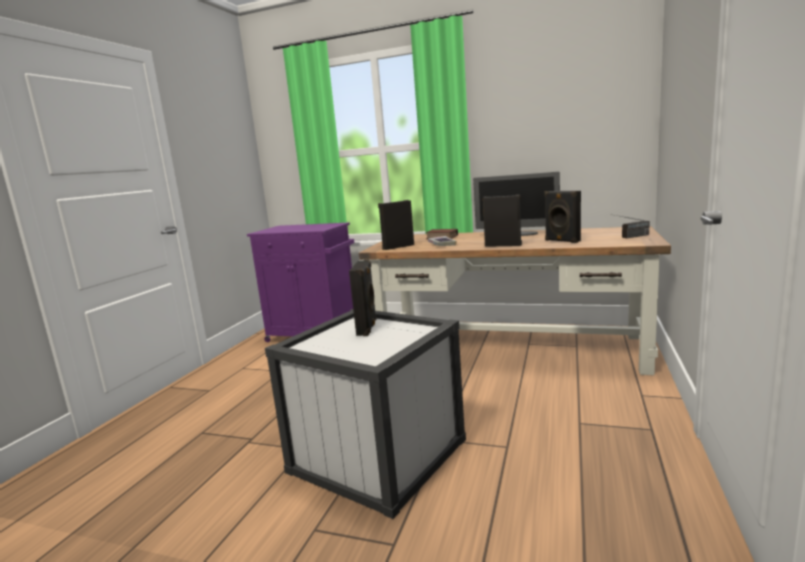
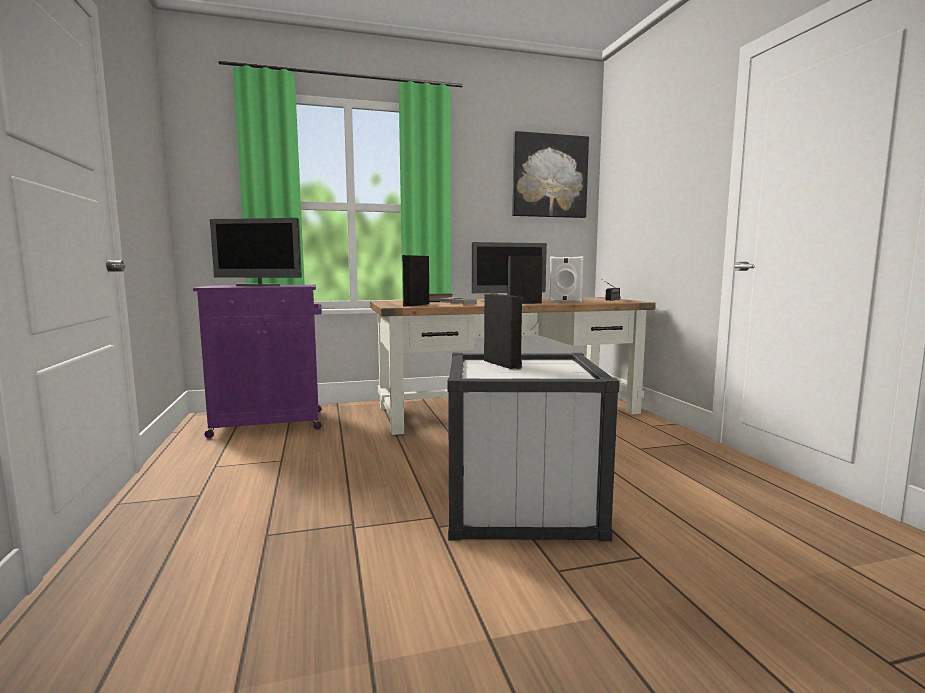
camera: 35 degrees left, 5 degrees down
black speaker [545,191,581,243] -> white speaker [549,256,583,302]
none -> monitor [210,218,302,286]
none -> picture [512,131,589,218]

